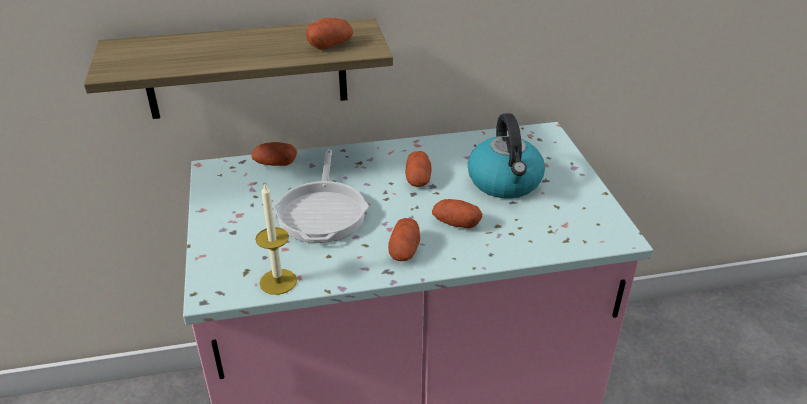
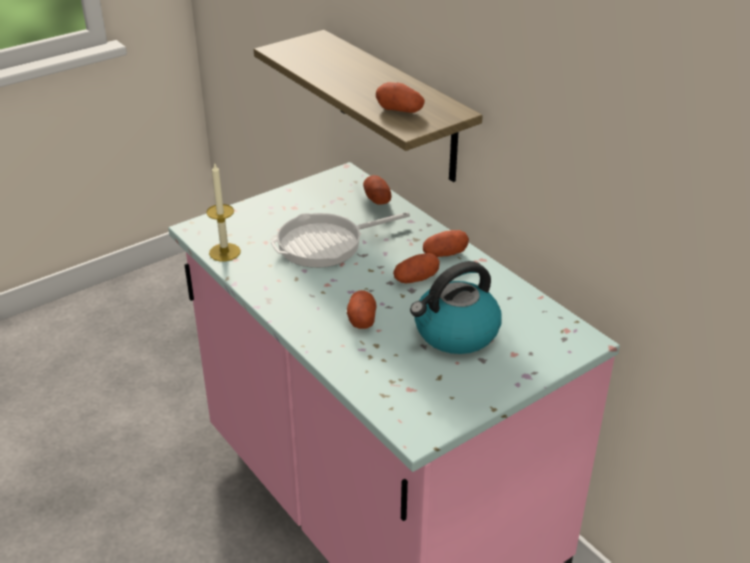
camera: 65 degrees right, 0 degrees up
potato [388,218,420,261] -> potato moved to [423,230,469,257]

